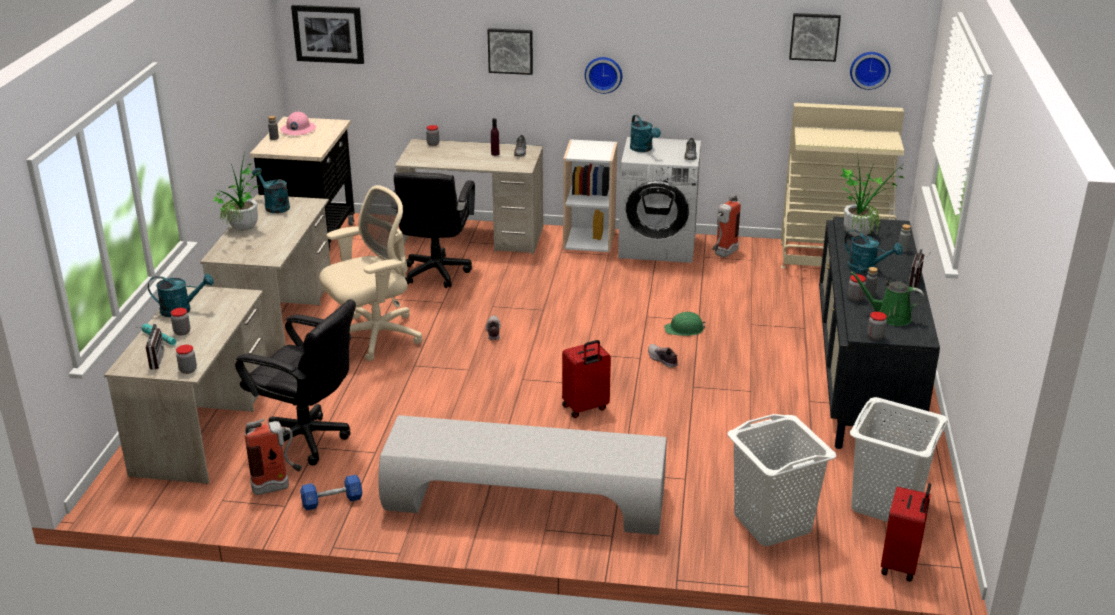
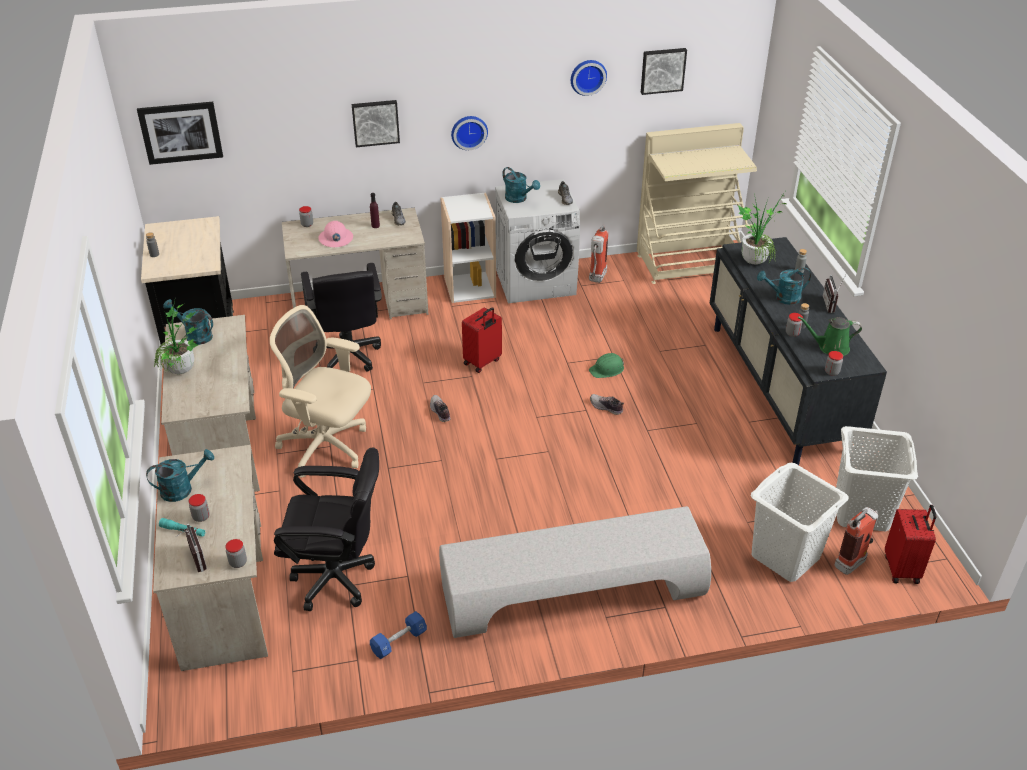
camera: 20 degrees left, 10 degrees up
fire extinguisher [244,419,302,495] -> fire extinguisher moved to [835,507,878,575]
pink hard hat [281,112,316,135] -> pink hard hat moved to [318,221,353,247]
beige office chair [319,185,422,361] -> beige office chair turned 105 degrees counterclockwise [270,305,371,478]
red suitcase [562,340,611,418] -> red suitcase moved to [462,307,502,373]
turquoise watering can [845,229,903,273] -> turquoise watering can turned 150 degrees clockwise [757,268,811,305]
wall clock [850,52,890,90] -> wall clock moved to [571,60,607,96]

